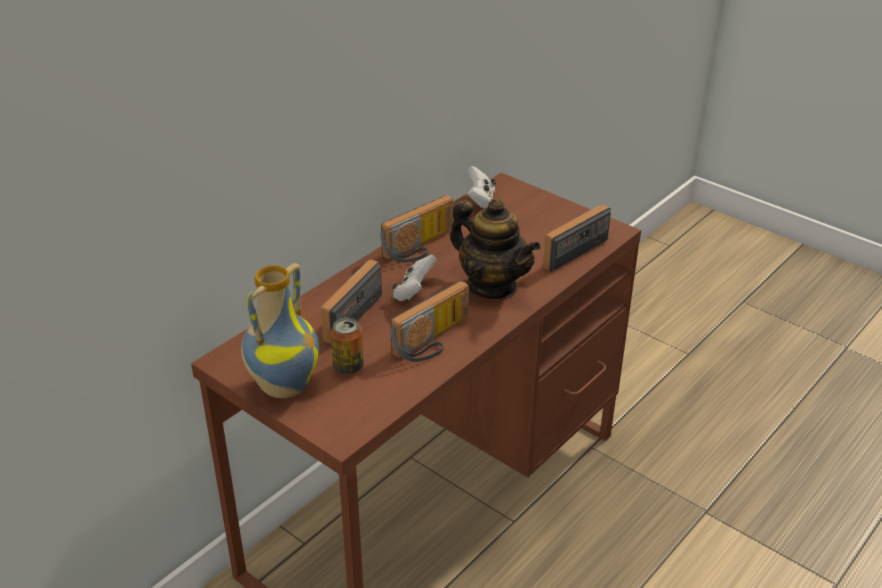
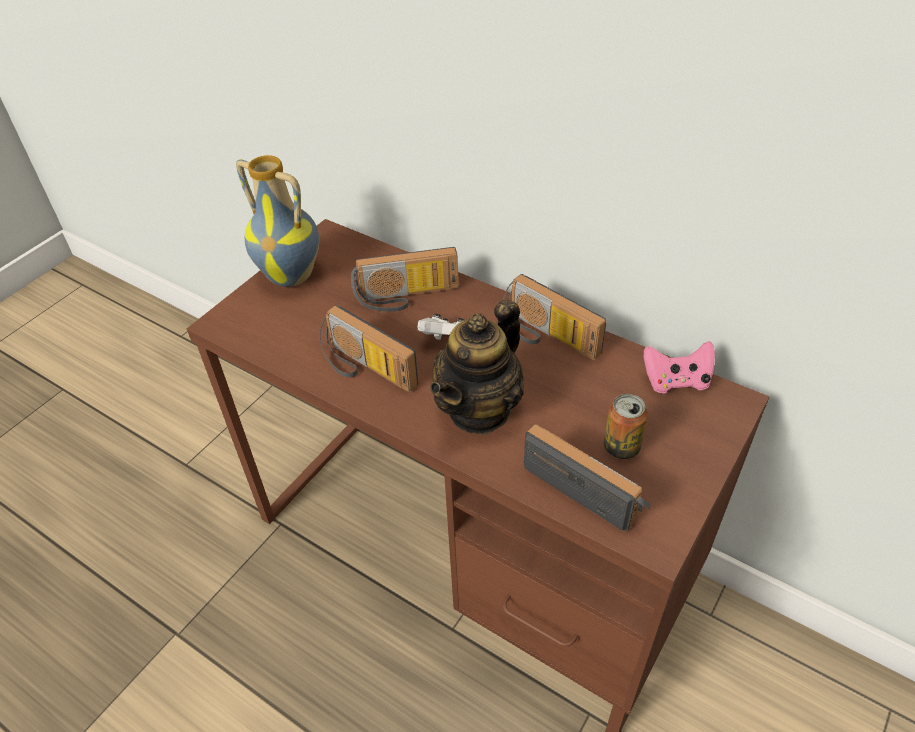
camera: 85 degrees right, 10 degrees up
radio [321,259,382,344] -> radio turned 150 degrees clockwise [351,247,459,312]
can [331,317,364,374] -> can moved to [604,394,648,459]
white game controller [467,166,496,208] -> pink game controller [644,341,715,393]

